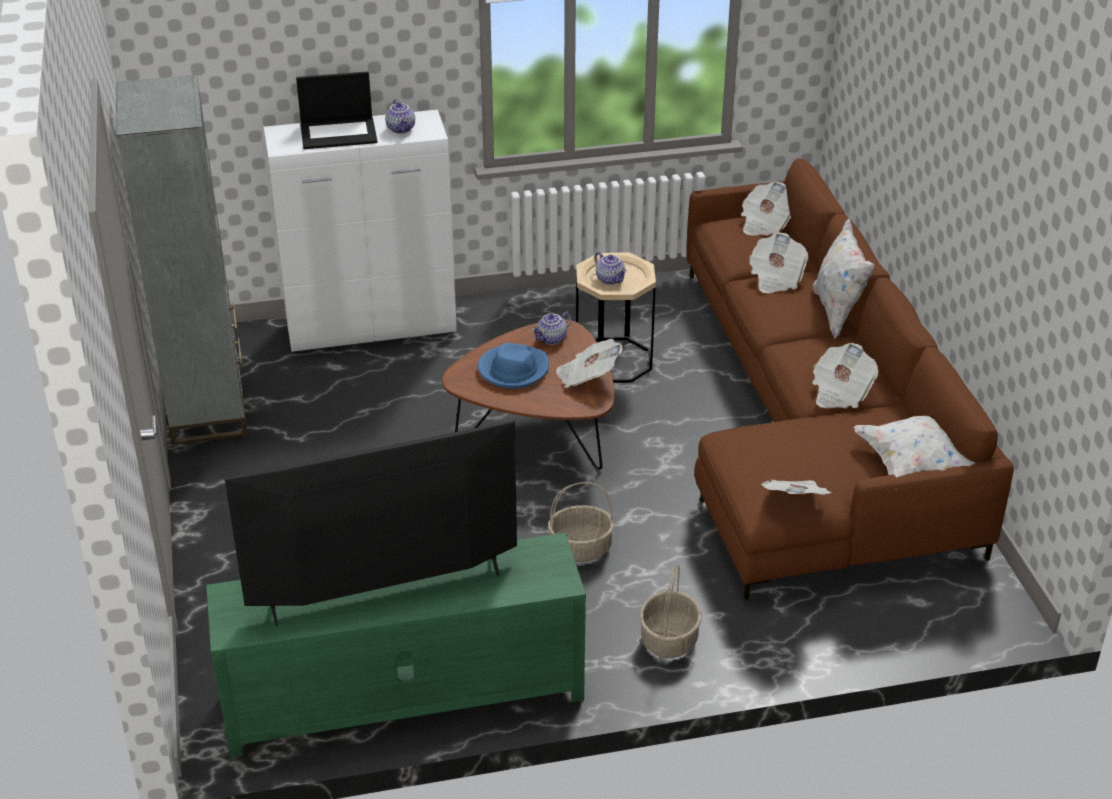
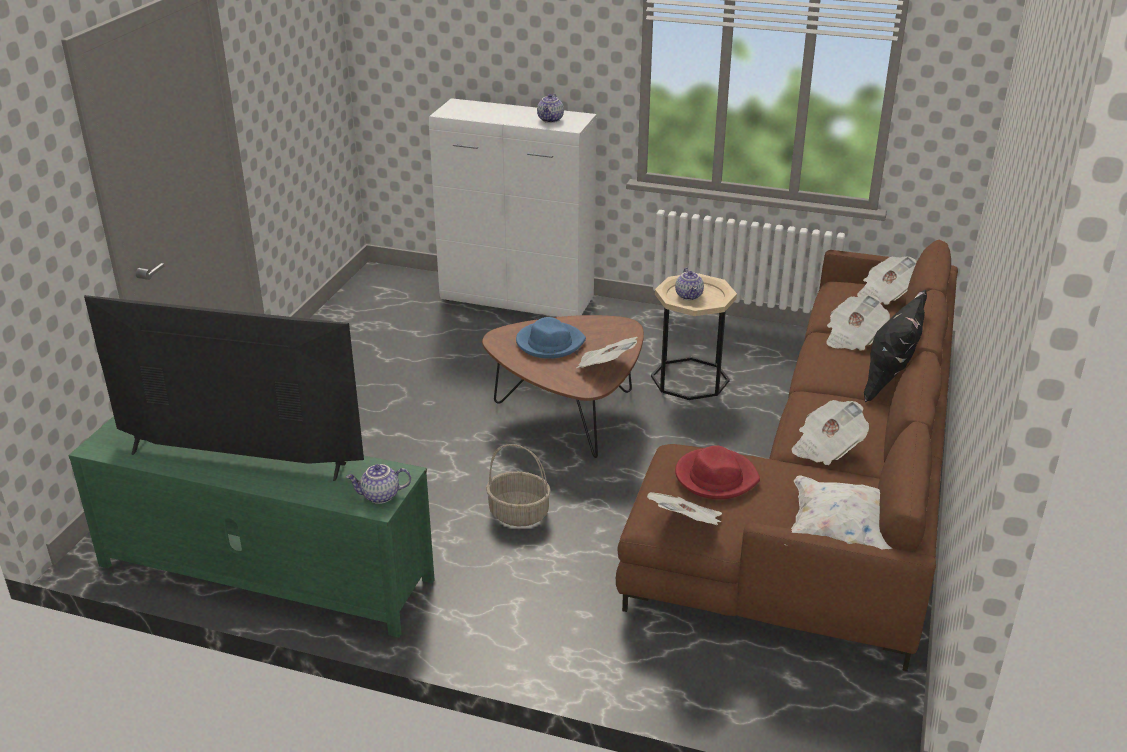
camera: 30 degrees right, 5 degrees down
grey bookcase [116,75,247,445] -> none
laptop [296,71,377,149] -> none
teapot [532,312,572,345] -> teapot moved to [346,464,411,504]
basket [640,565,702,658] -> none
white pillow [813,218,875,339] -> black pillow [864,290,927,402]
none -> red hat [675,446,760,500]

